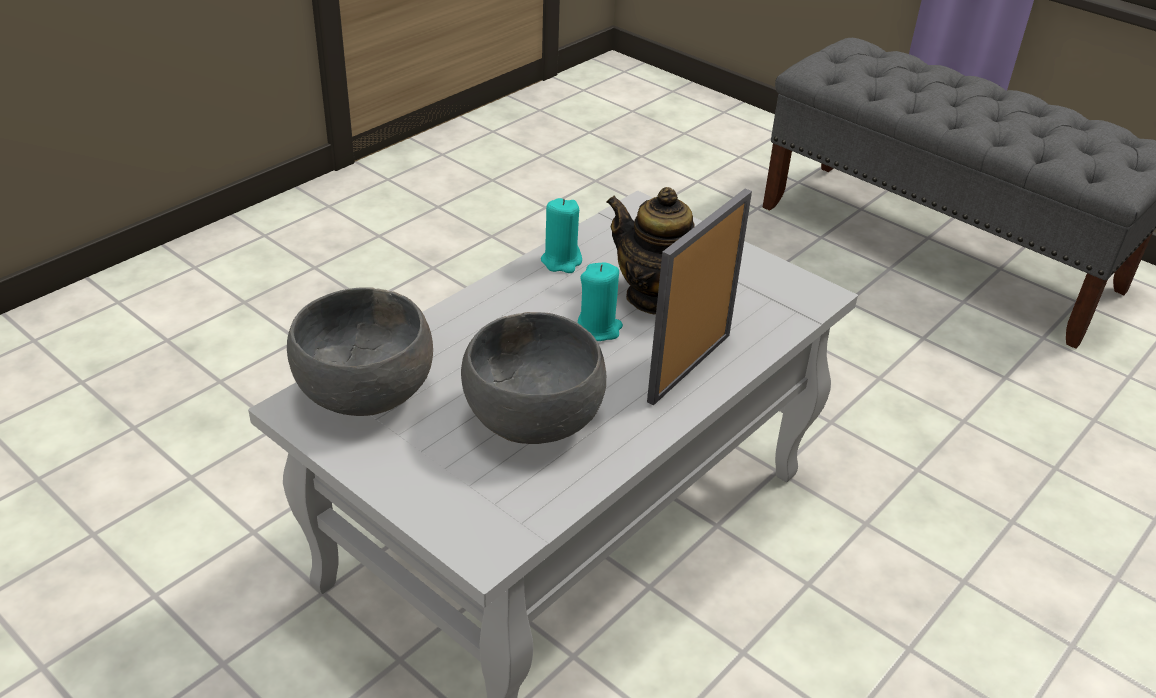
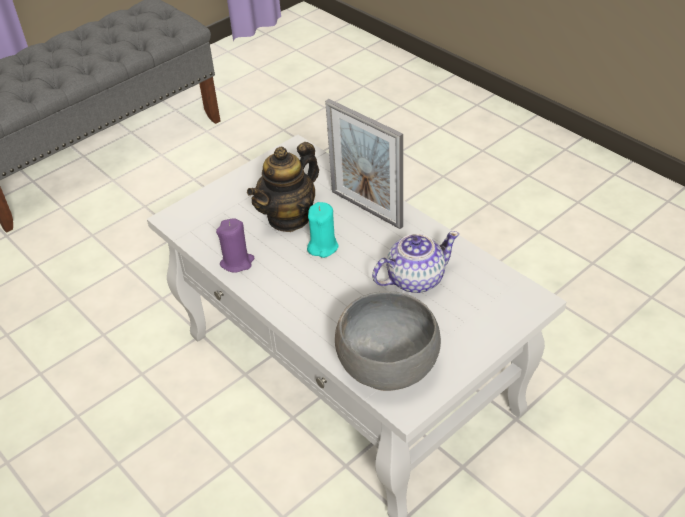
camera: 80 degrees left, 5 degrees up
grey bowl [461,312,606,444] -> teapot [372,231,459,293]
turquoise candle [541,198,582,273] -> purple candle [216,218,254,272]

